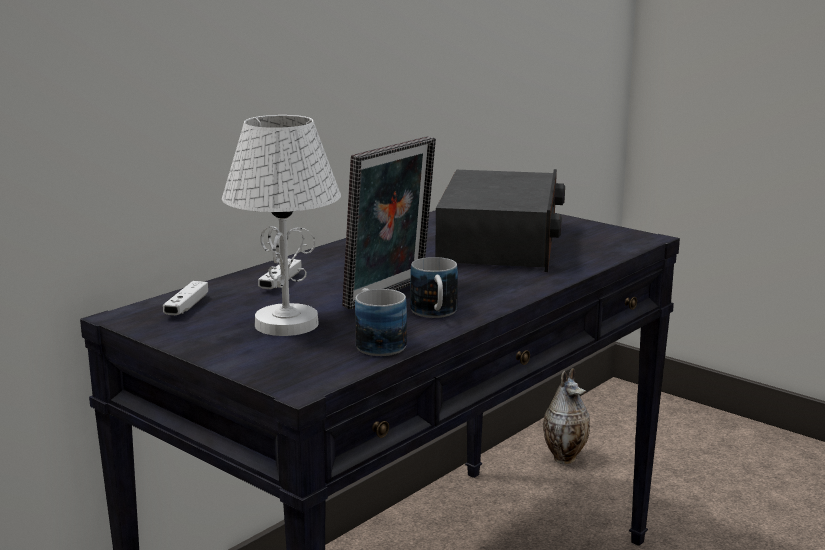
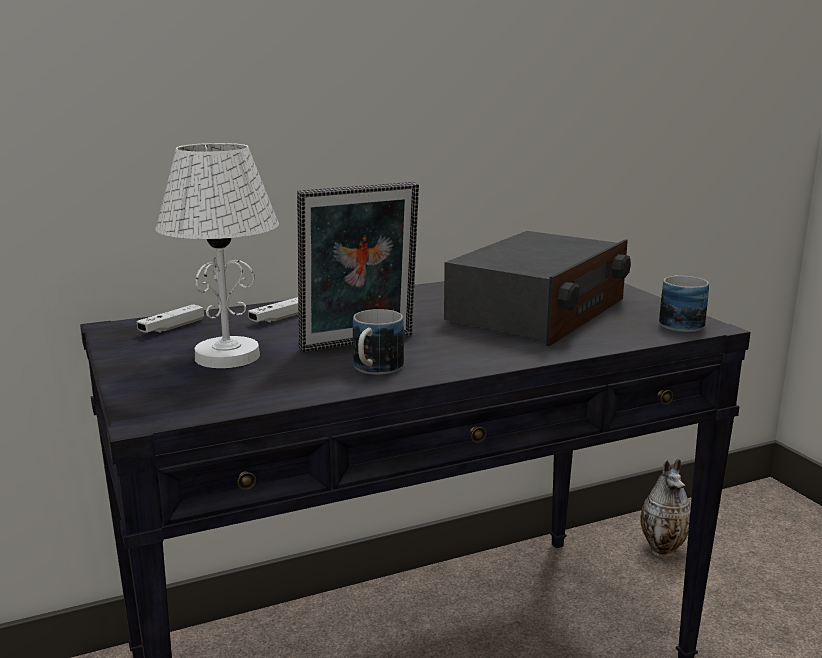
camera: 25 degrees right, 0 degrees up
mug [355,288,407,356] -> mug moved to [659,275,709,332]

